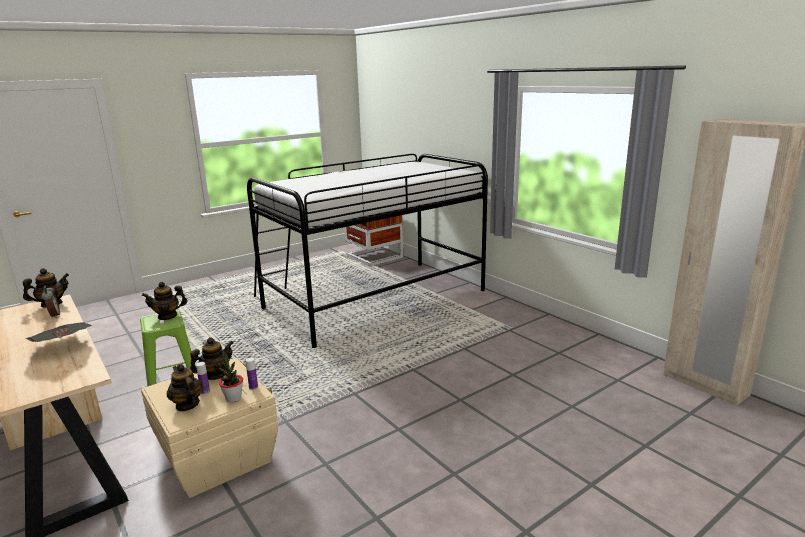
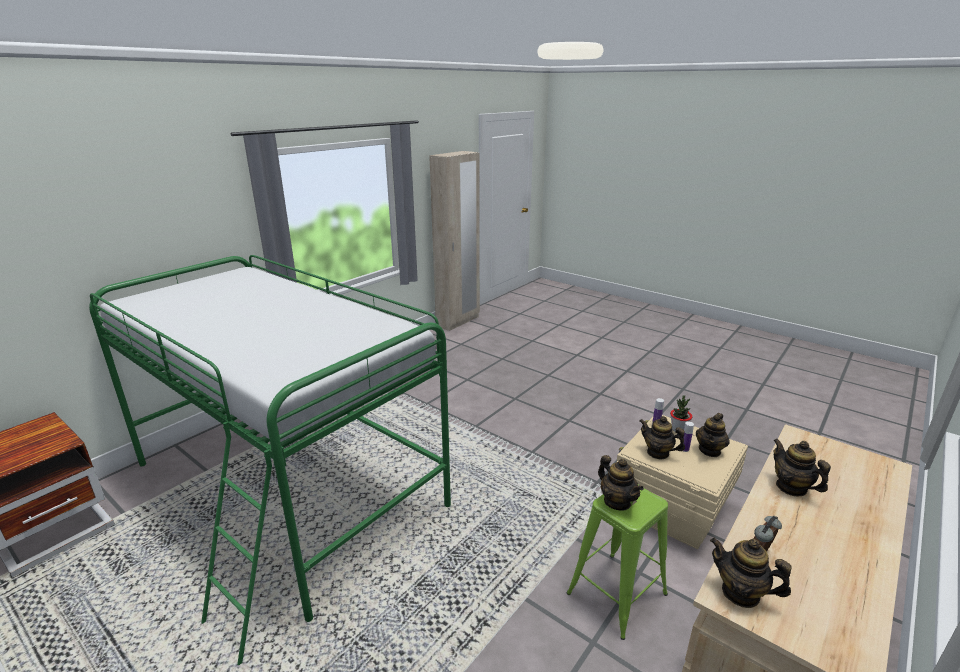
camera: 105 degrees left, 5 degrees up
newspaper [25,322,91,342] -> teapot [773,438,831,496]
black bed [247,154,488,348] -> green bed [89,255,451,665]

